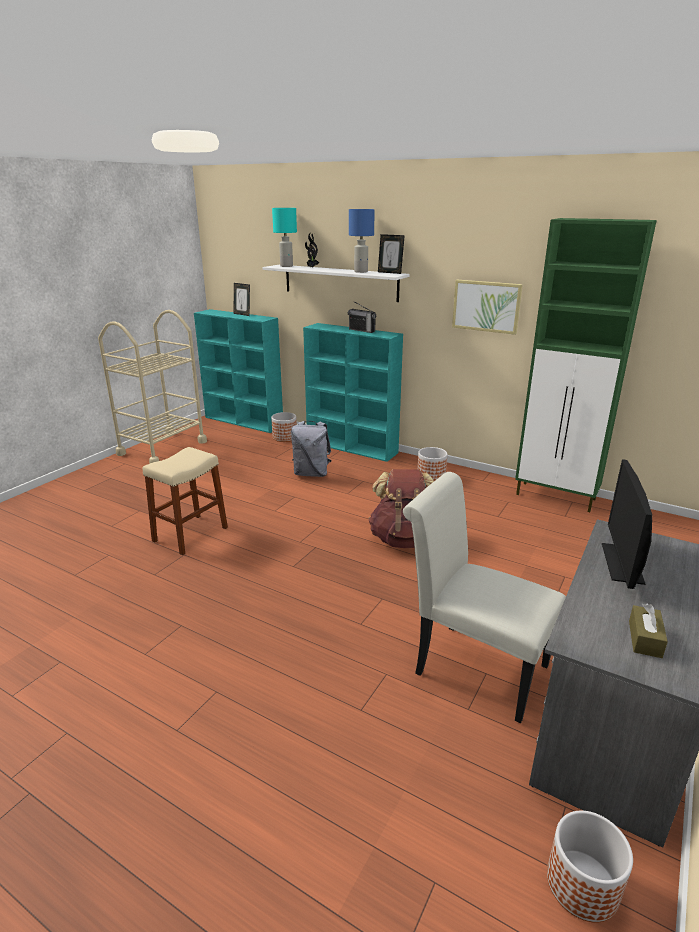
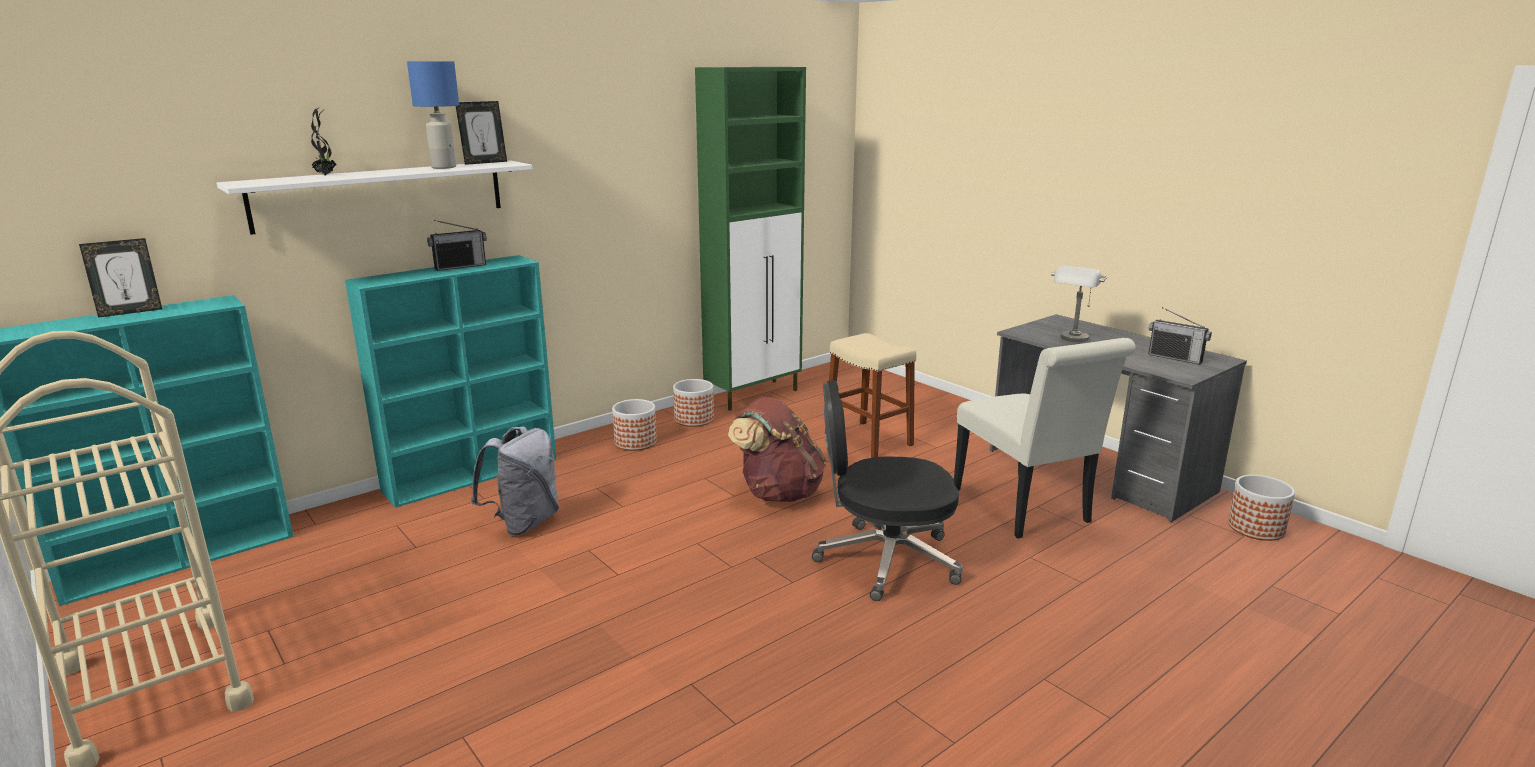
camera: 70 degrees left, 5 degrees down
beige stool [143,447,228,555] -> beige stool moved to [825,333,916,458]
planter [271,412,297,442] -> planter moved to [673,379,714,427]
turquoise table lamp [272,208,297,267] -> none
white chair [403,472,566,723] -> white chair turned 75 degrees counterclockwise [954,338,1136,539]
picture [452,280,523,335] -> none
monitor [602,459,652,589] -> grey table lamp [1051,266,1108,342]
brown tissue box [629,603,668,658] -> radio [1148,307,1212,365]
none -> black office chair [812,380,963,601]

